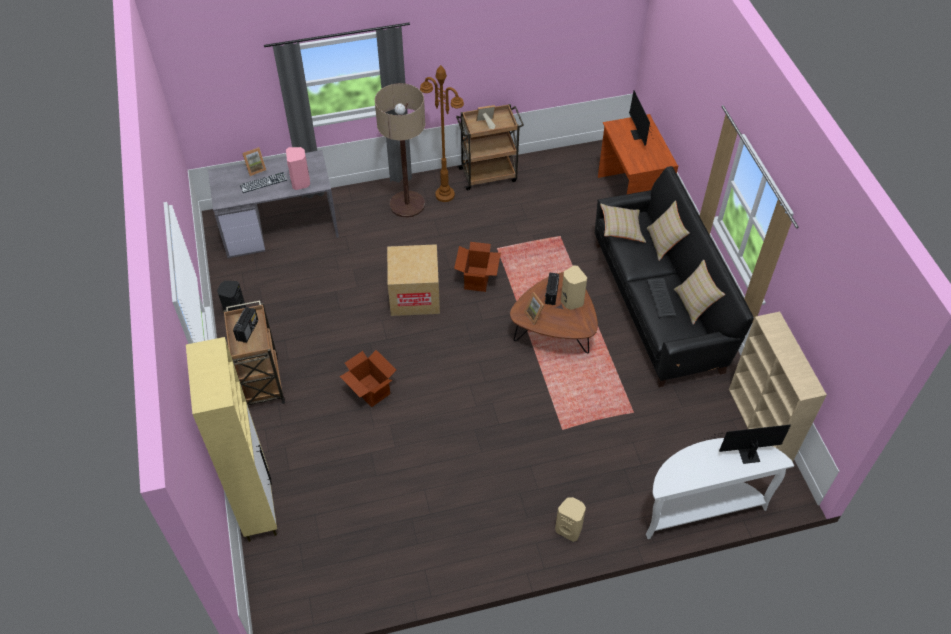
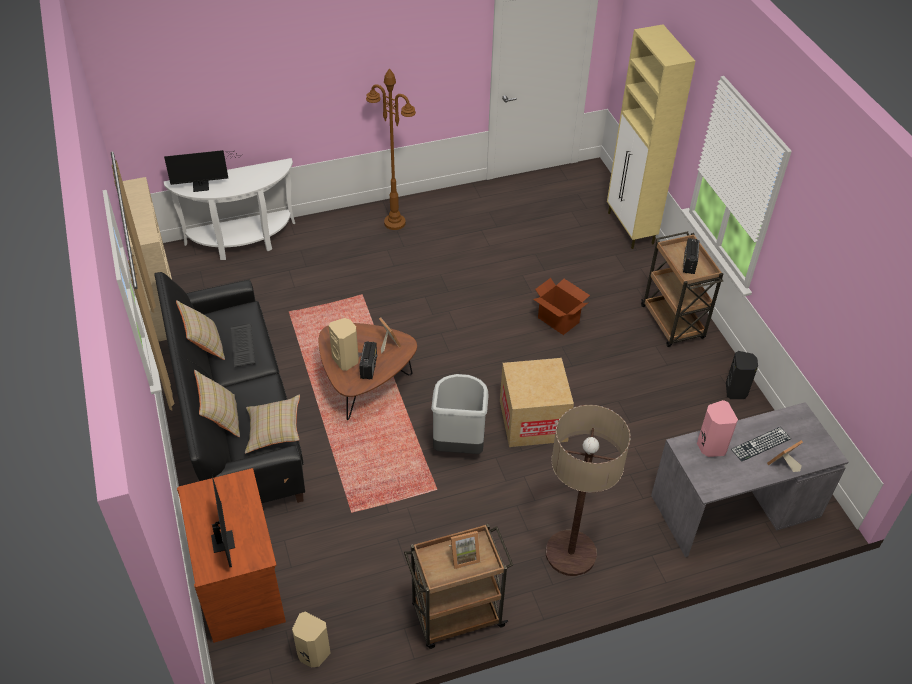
camera: 175 degrees right, 5 degrees down
brown floor lamp [420,65,464,202] -> brown floor lamp moved to [366,69,416,230]
cardboard box [454,242,501,292] -> grey trash can [431,374,489,454]
beige speaker [555,497,586,542] -> beige speaker moved to [292,612,331,667]

